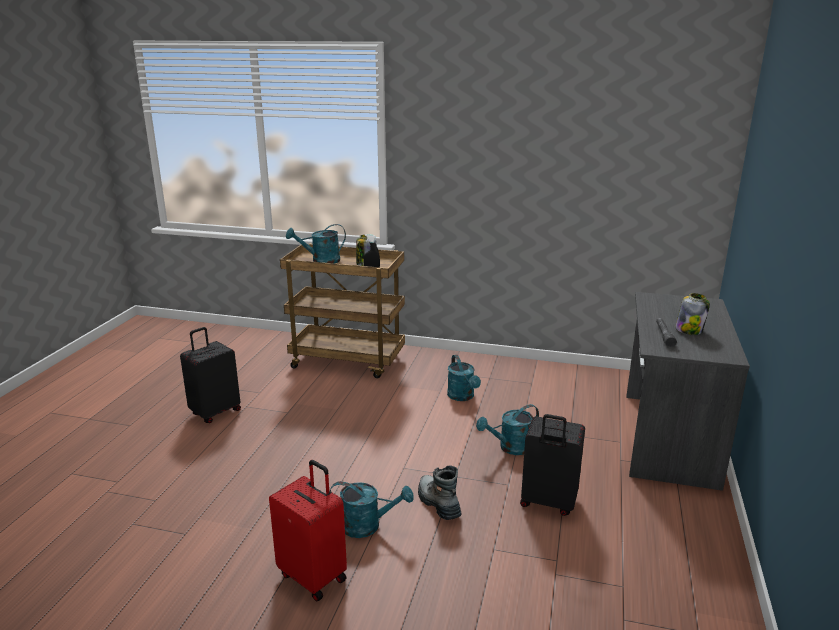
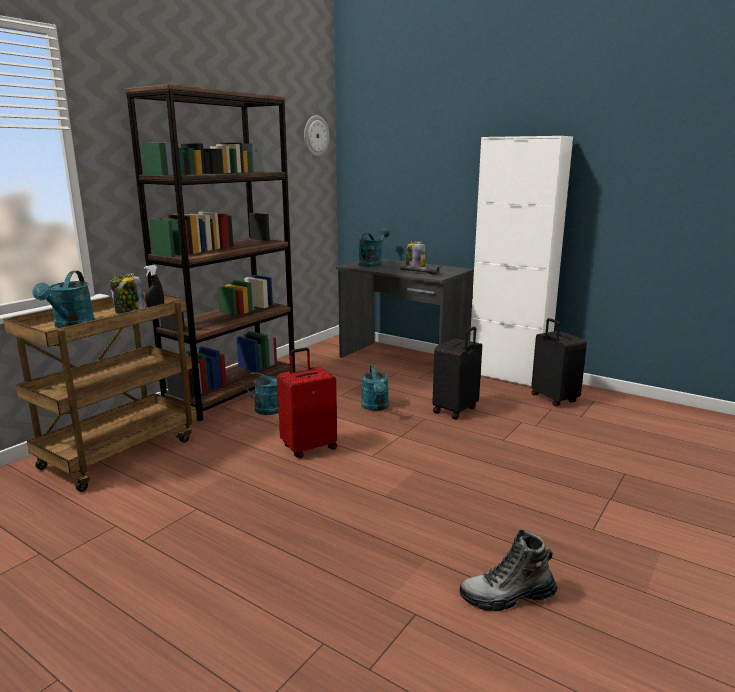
camera: 70 degrees left, 5 degrees down
black suitcase [180,327,241,423] -> black suitcase moved to [531,318,587,406]
red suitcase [269,460,347,601] -> red suitcase moved to [277,348,337,458]
turquoise watering can [329,481,414,538] -> turquoise watering can moved to [358,228,390,267]
boot [418,465,461,520] -> boot moved to [459,529,558,611]
none -> brown bookcase [125,84,295,421]
none -> wall clock [304,115,329,157]
none -> white cabinet [470,136,573,386]

